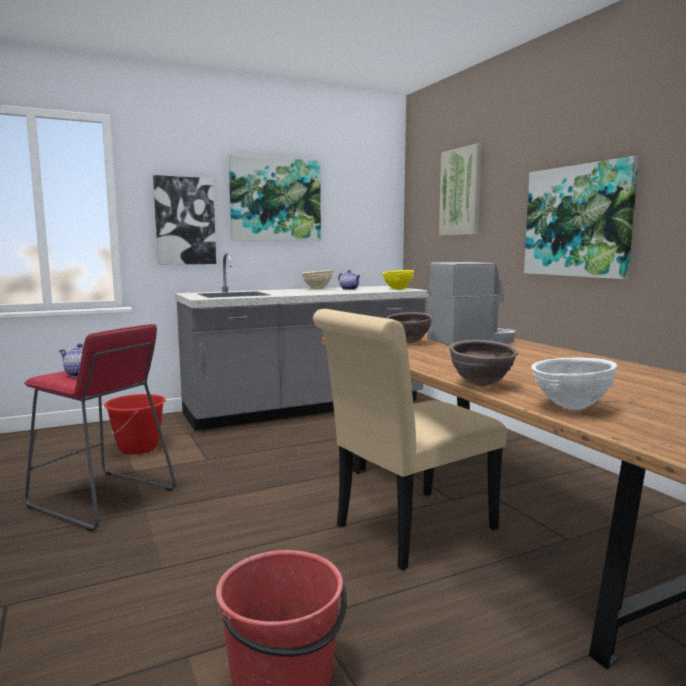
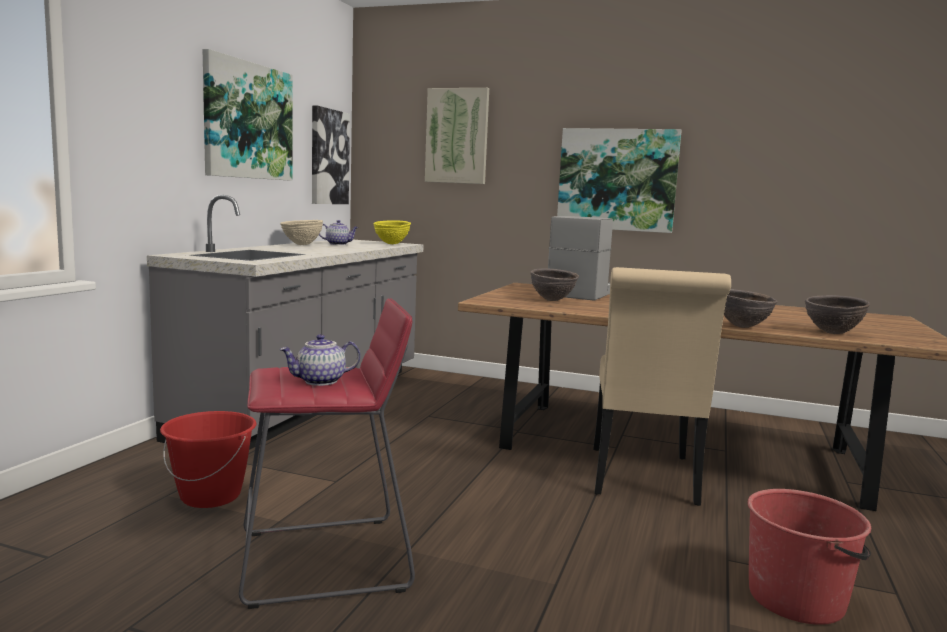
camera: 45 degrees left, 0 degrees up
picture [153,175,216,265] -> picture moved to [312,105,350,204]
white bowl [531,358,617,410] -> brown bowl [805,295,870,334]

